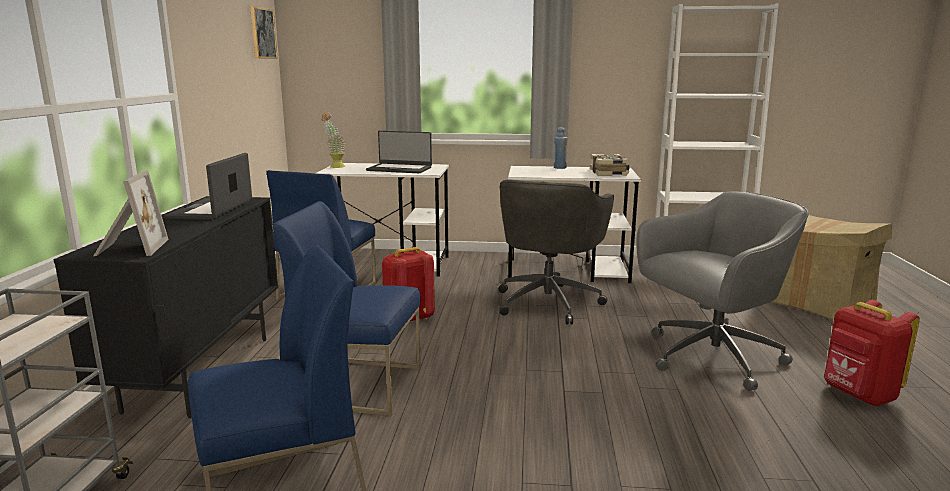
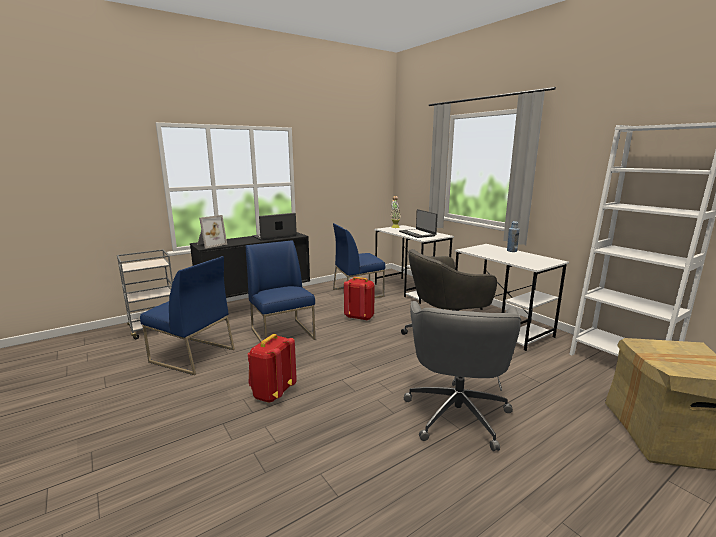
camera: 50 degrees right, 0 degrees up
picture [250,6,278,58] -> none
book [590,154,630,176] -> none
grey office chair [636,191,809,391] -> grey office chair turned 75 degrees clockwise [404,301,522,451]
red backpack [824,300,920,406] -> red backpack moved to [248,334,297,403]

